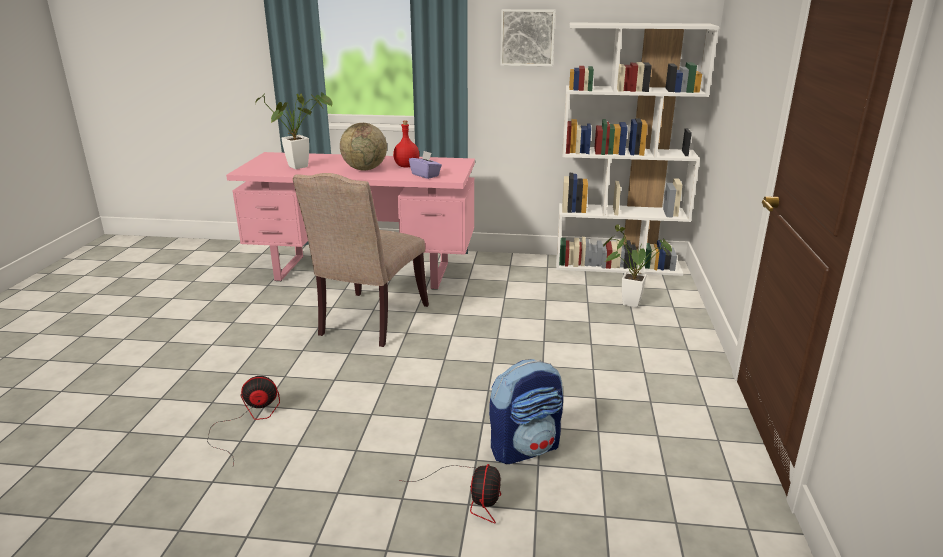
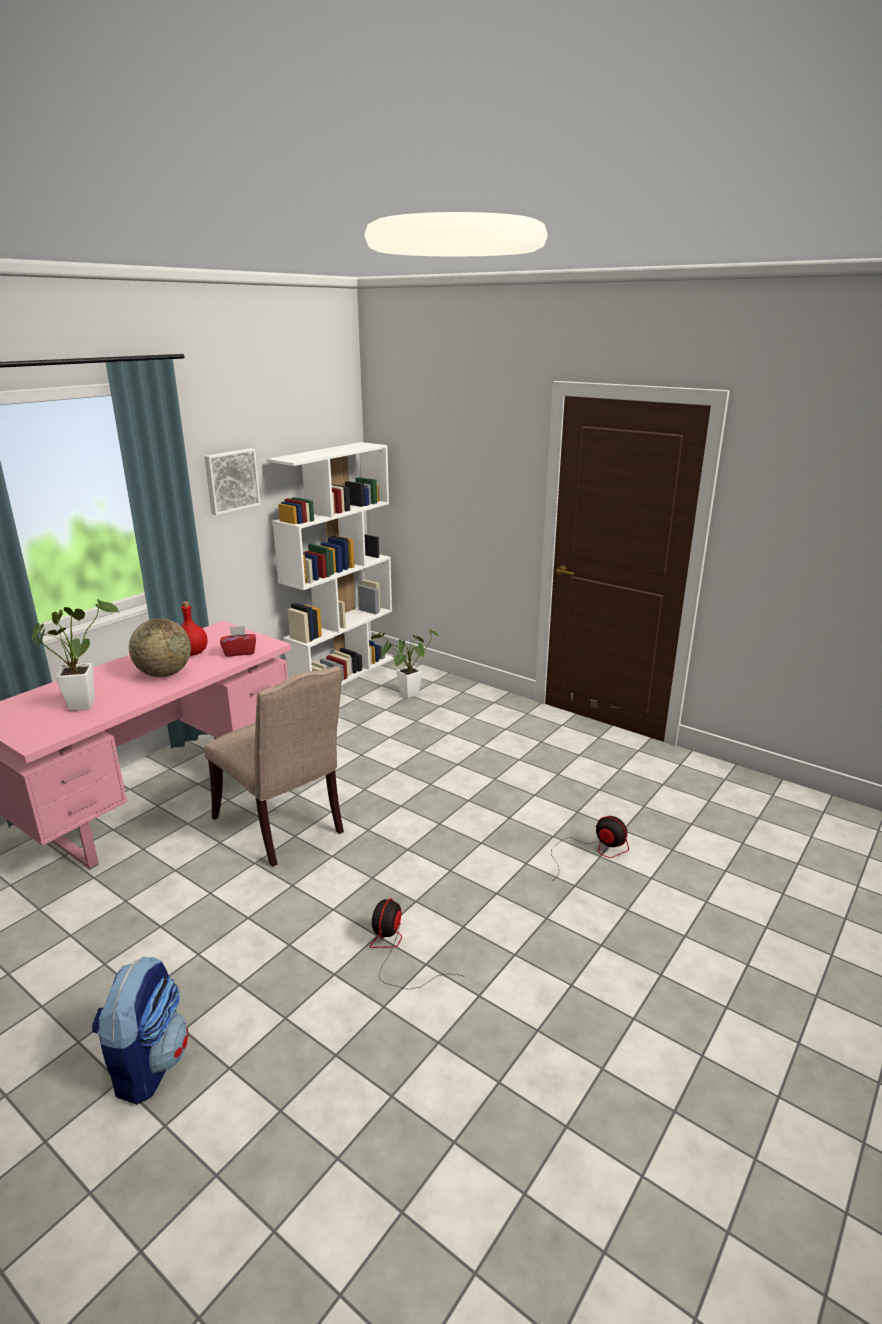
camera: 60 degrees left, 0 degrees up
purple tissue box [409,151,442,179] -> red tissue box [220,626,256,657]
backpack [489,359,563,464] -> backpack moved to [92,956,189,1104]

